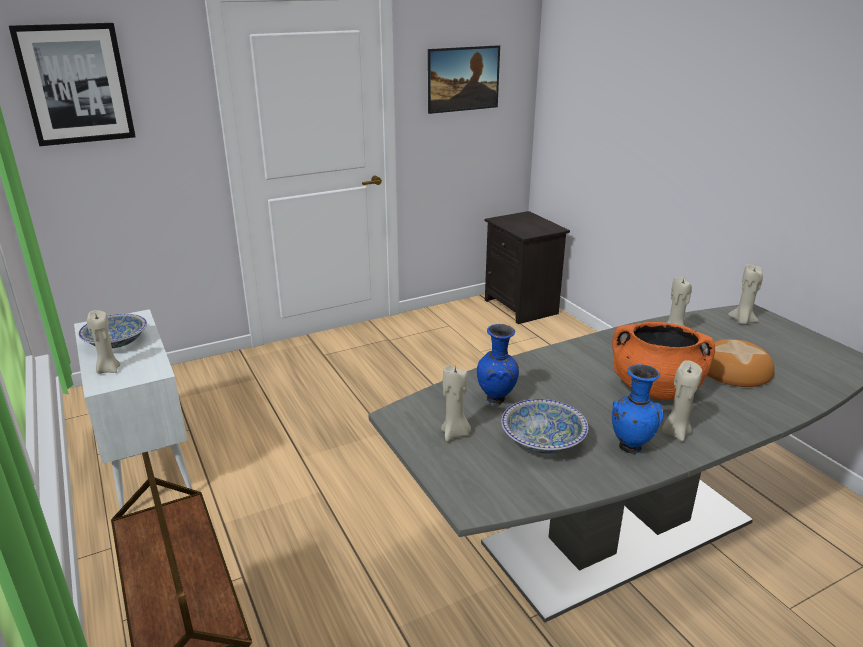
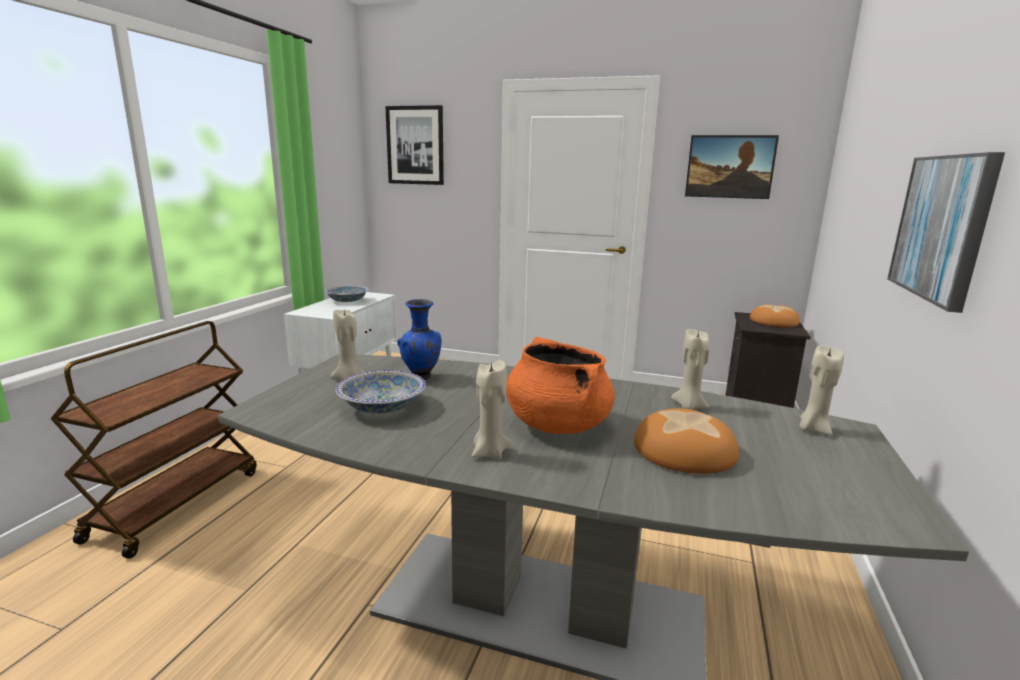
camera: 45 degrees right, 10 degrees down
beige candle [87,310,120,374] -> none
blue vase [612,364,664,454] -> none
none -> bread [750,304,800,327]
none -> picture [887,152,1005,313]

